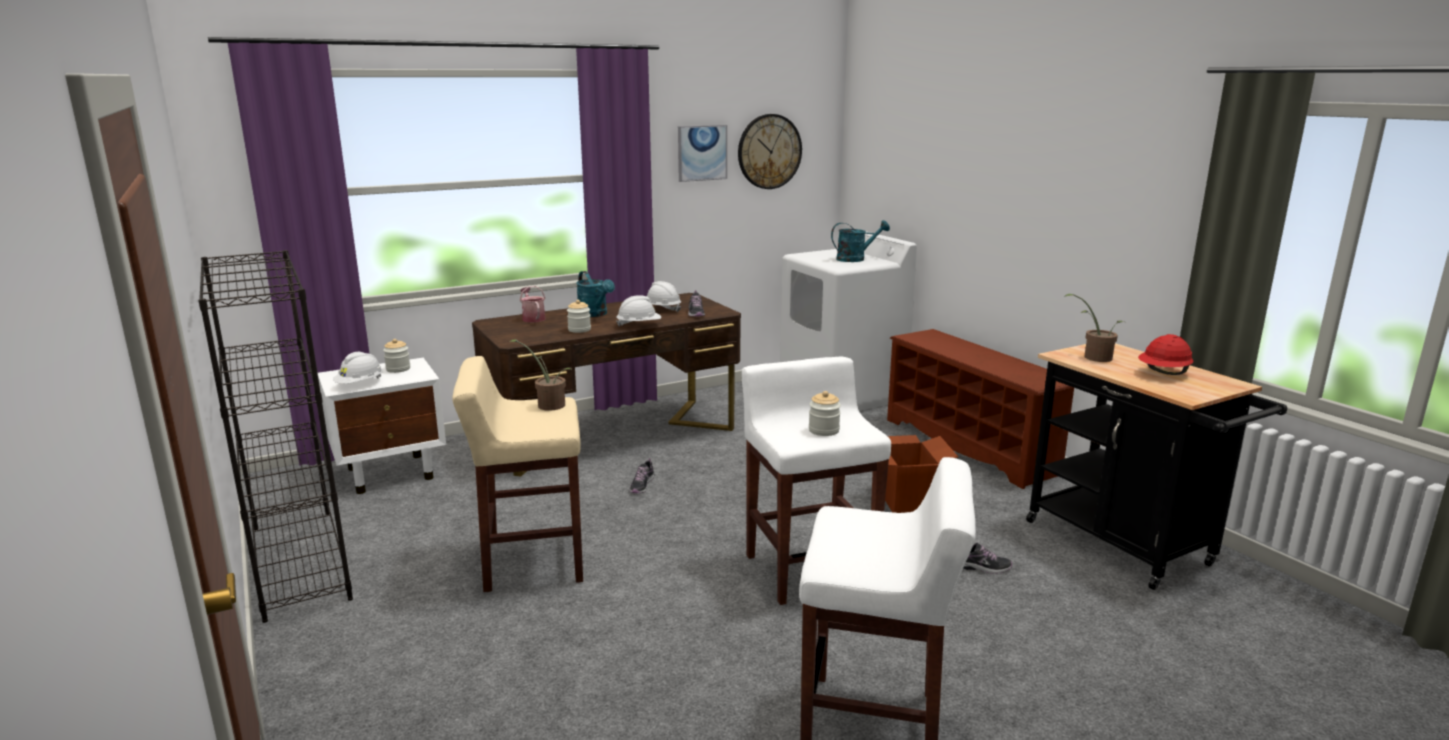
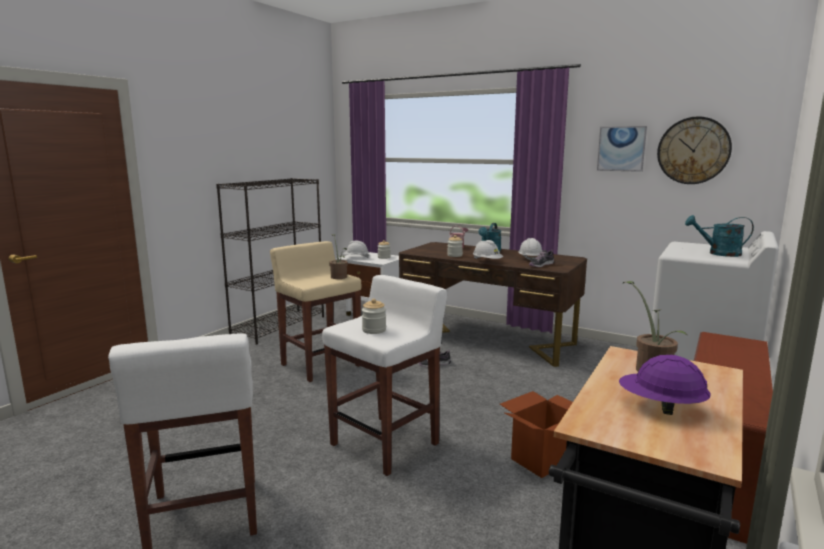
camera: 60 degrees right, 5 degrees down
turquoise watering can [831,220,890,262] -> turquoise watering can turned 150 degrees clockwise [685,215,754,257]
shoe [963,543,1012,574] -> none
red hard hat [1138,334,1193,375] -> purple hard hat [619,355,711,415]

